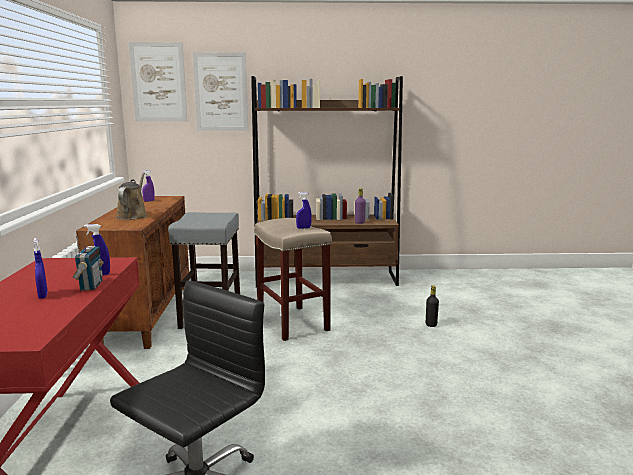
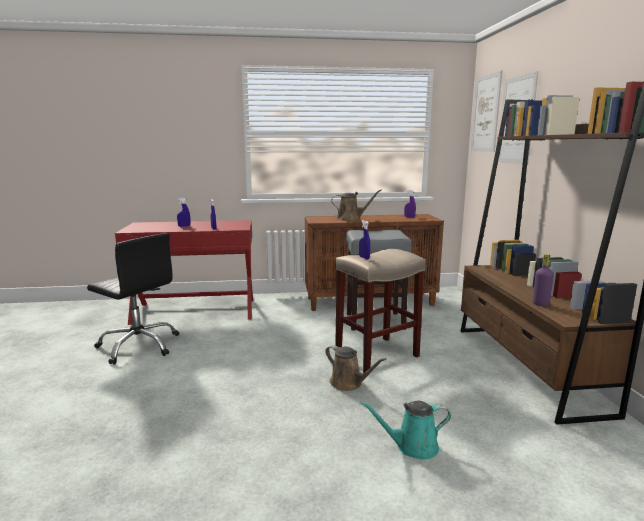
camera: 85 degrees right, 0 degrees up
radio [72,234,103,291] -> none
black bottle [426,285,439,327] -> turquoise watering can [360,401,451,460]
none -> brown watering can [325,345,386,391]

